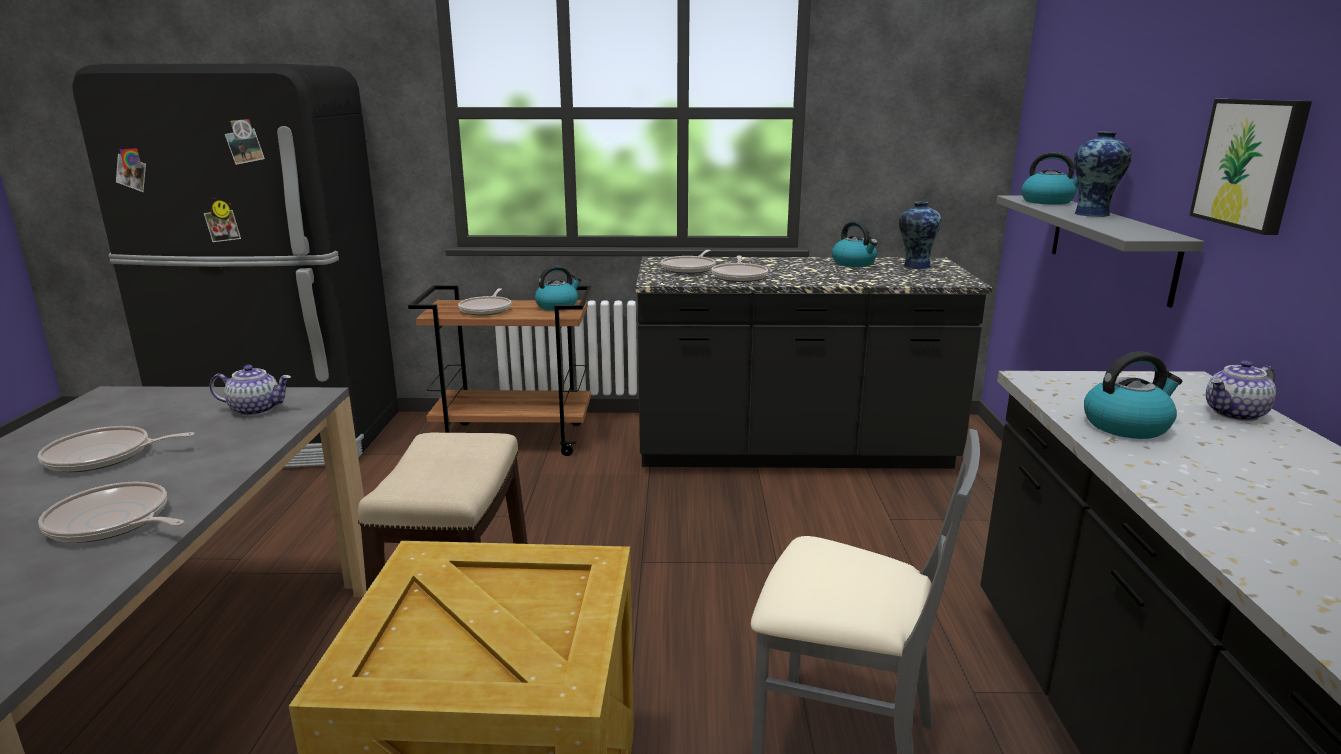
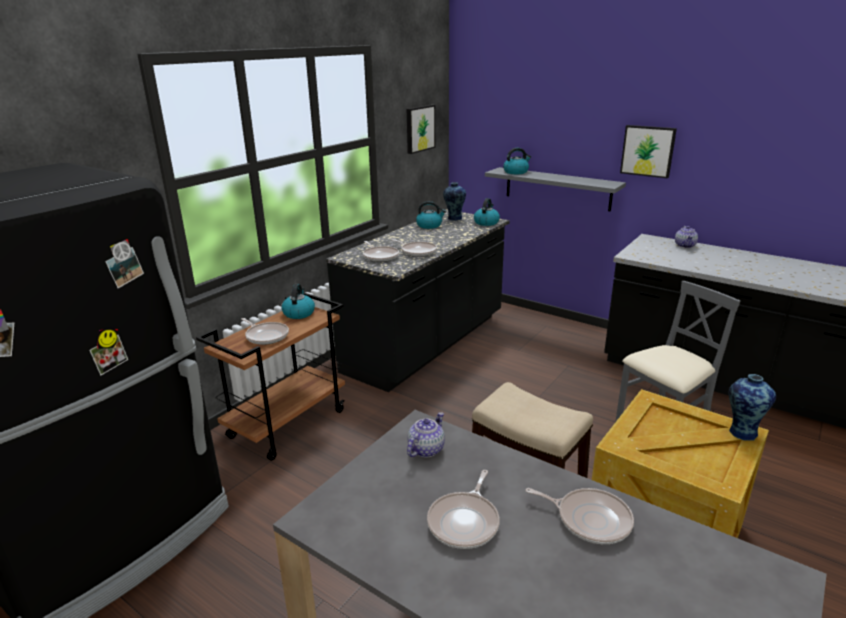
camera: 55 degrees left, 5 degrees up
frying pan [38,482,185,543] -> frying pan turned 120 degrees counterclockwise [526,488,634,544]
vase [1074,131,1132,217] -> vase moved to [729,374,776,441]
kettle [1084,352,1182,439] -> kettle moved to [474,198,500,226]
none -> picture [407,105,435,154]

